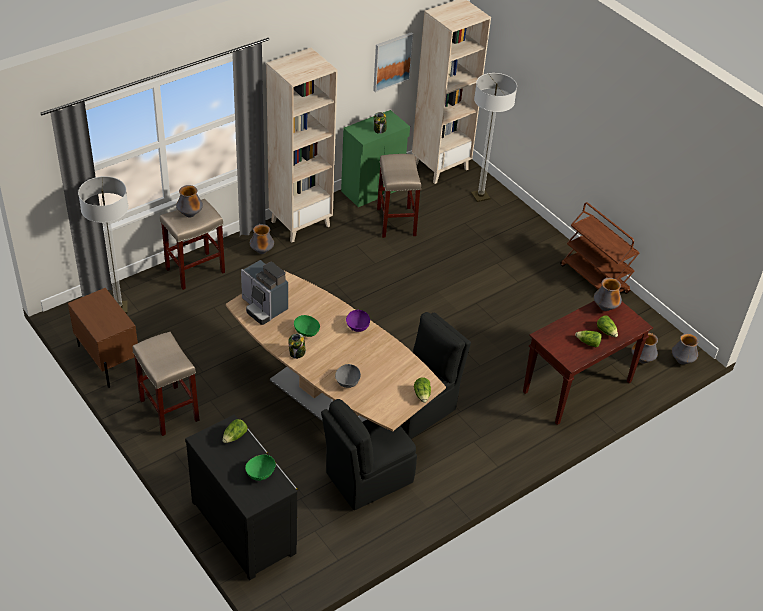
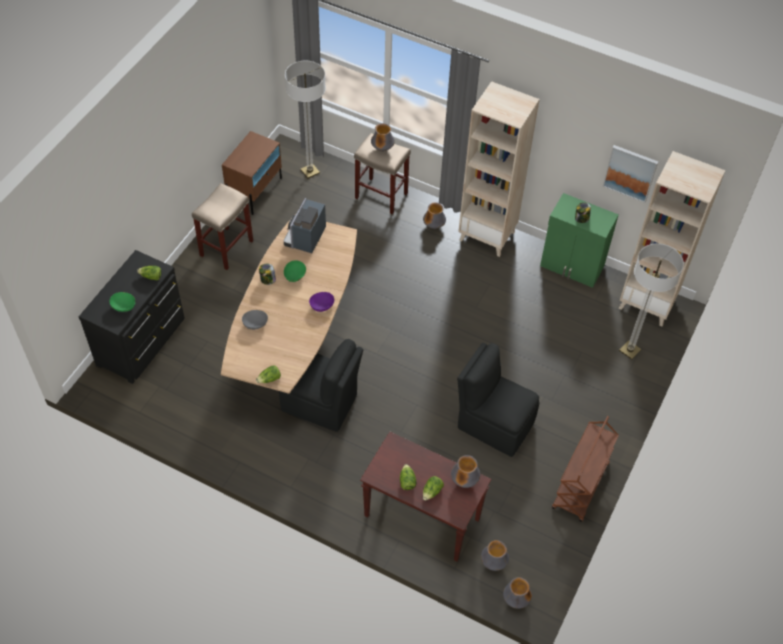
camera: 65 degrees right, 10 degrees up
black chair [321,399,417,510] -> black chair moved to [457,343,540,457]
beige stool [377,154,421,238] -> none

